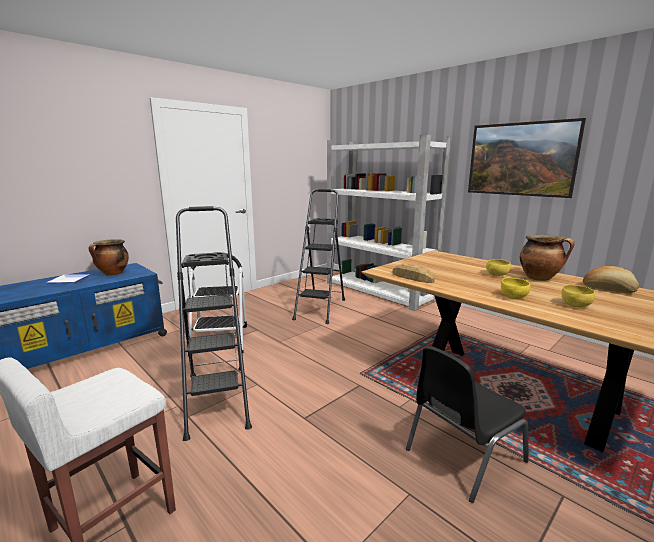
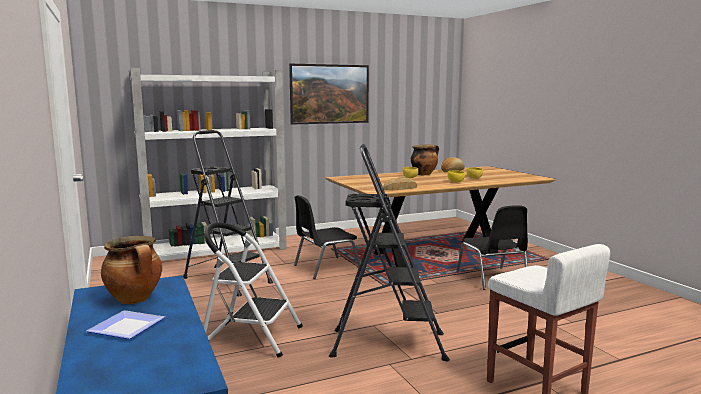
camera: 70 degrees left, 5 degrees down
none -> black chair [294,195,360,279]

